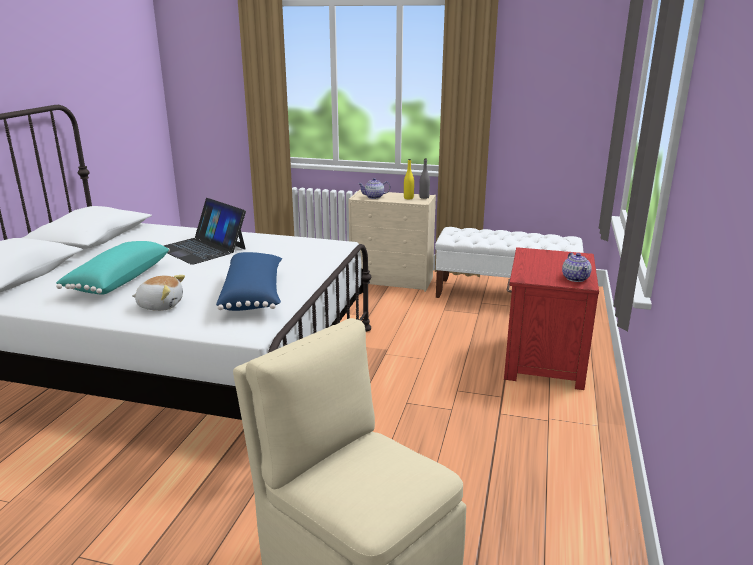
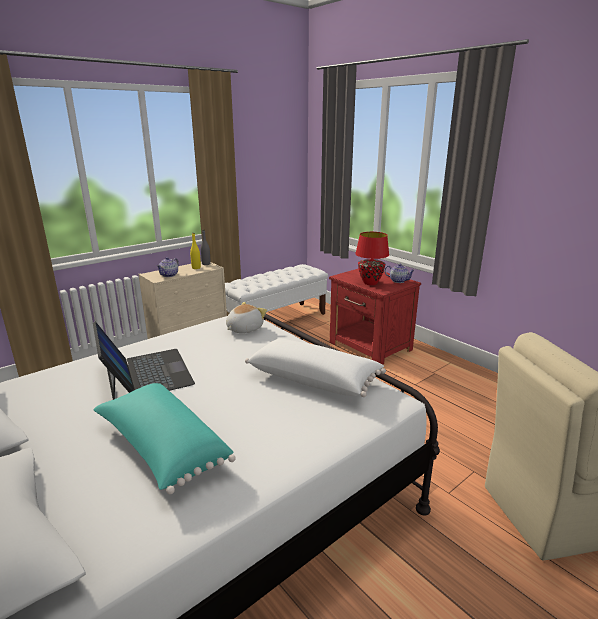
camera: 55 degrees left, 0 degrees up
plush toy [132,275,185,311] -> plush toy moved to [226,302,267,333]
laptop [164,198,246,265] -> laptop turned 105 degrees counterclockwise [93,321,195,400]
blue pillow [216,252,282,311] -> white pillow [245,339,386,397]
none -> red table lamp [355,232,389,285]

